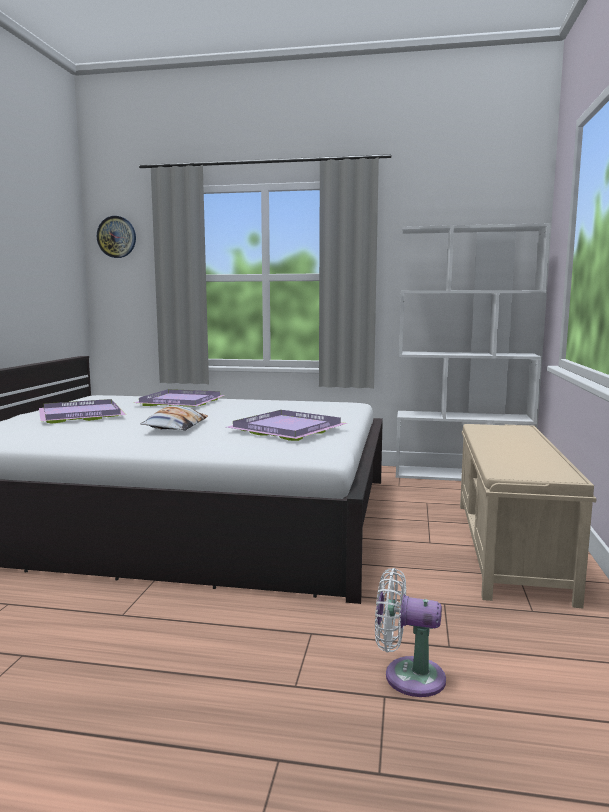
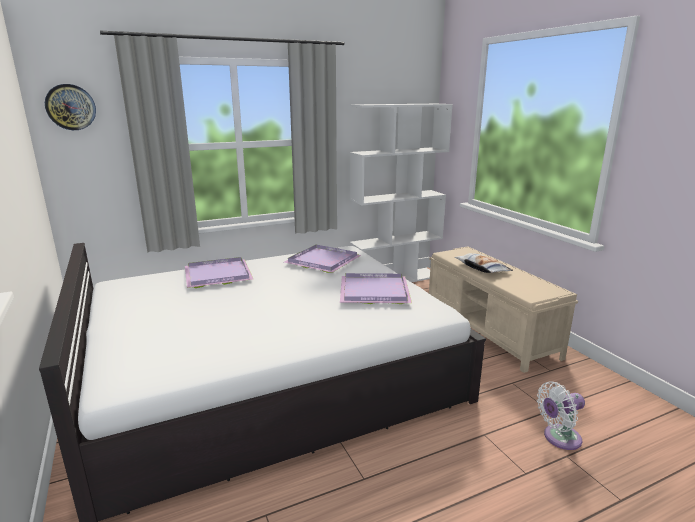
camera: 35 degrees left, 10 degrees up
purple tray [39,399,126,424] -> purple tray moved to [284,245,361,273]
pillow [141,405,208,430] -> pillow moved to [455,253,513,273]

